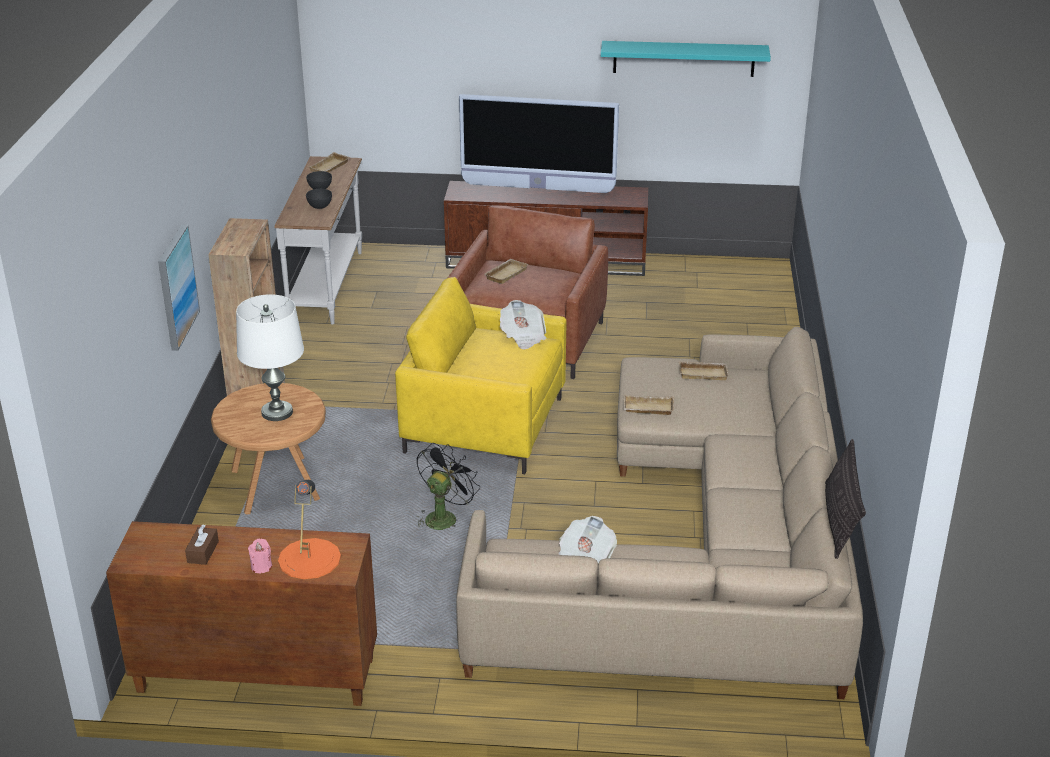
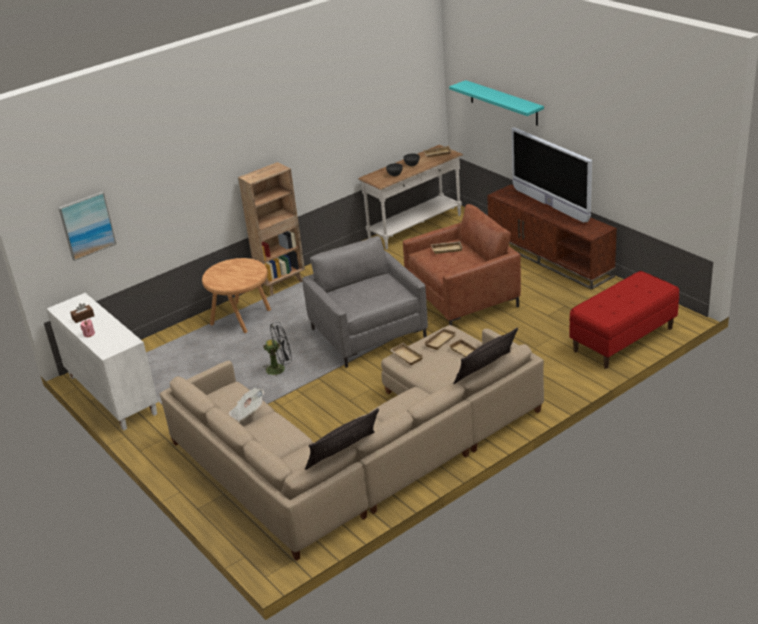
camera: 50 degrees right, 0 degrees up
brown cabinet [106,521,377,706] -> white cabinet [47,293,158,431]
picture [158,225,200,351] -> picture moved to [58,192,116,261]
white table lamp [236,294,304,421] -> none
orange table lamp [278,480,341,579] -> none
yellow armchair [395,277,567,474] -> grey armchair [302,236,428,368]
newspaper [500,300,546,350] -> none
turquoise shelf [601,41,771,77] -> turquoise shelf moved to [449,80,544,126]
none -> beige tray [423,328,456,350]
none -> pillow [453,327,518,384]
none -> red bench [569,271,679,369]

